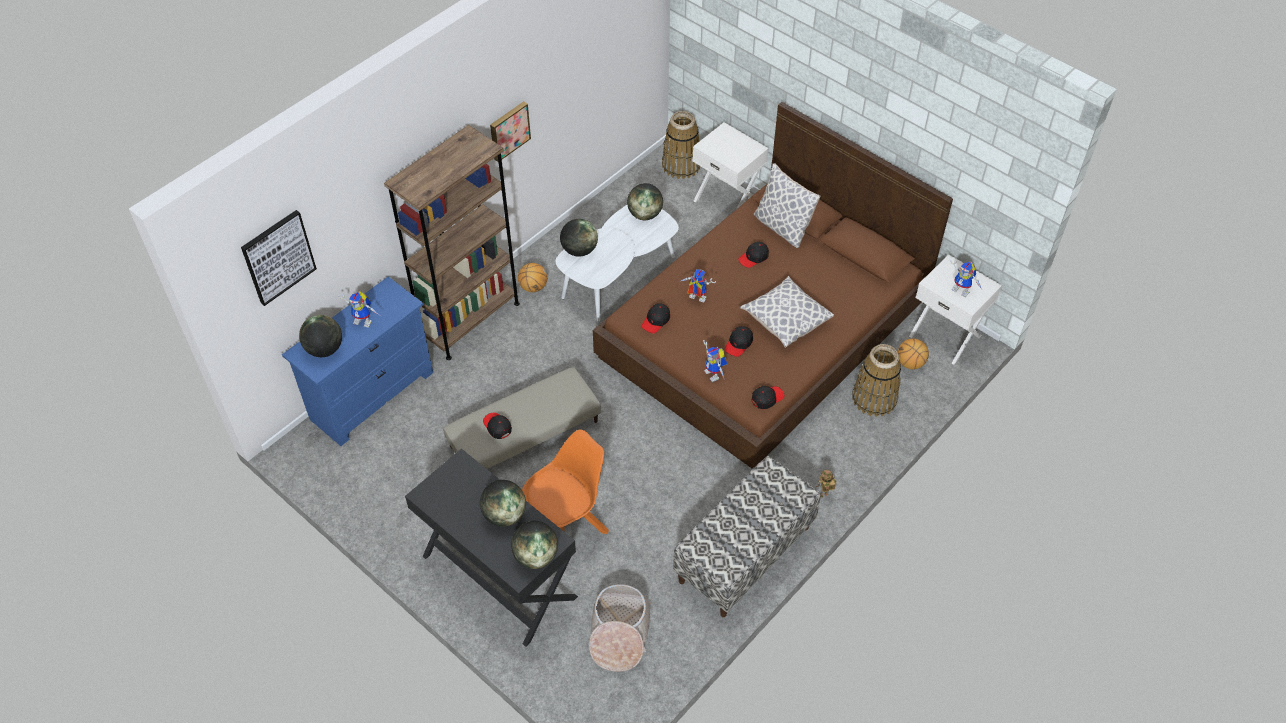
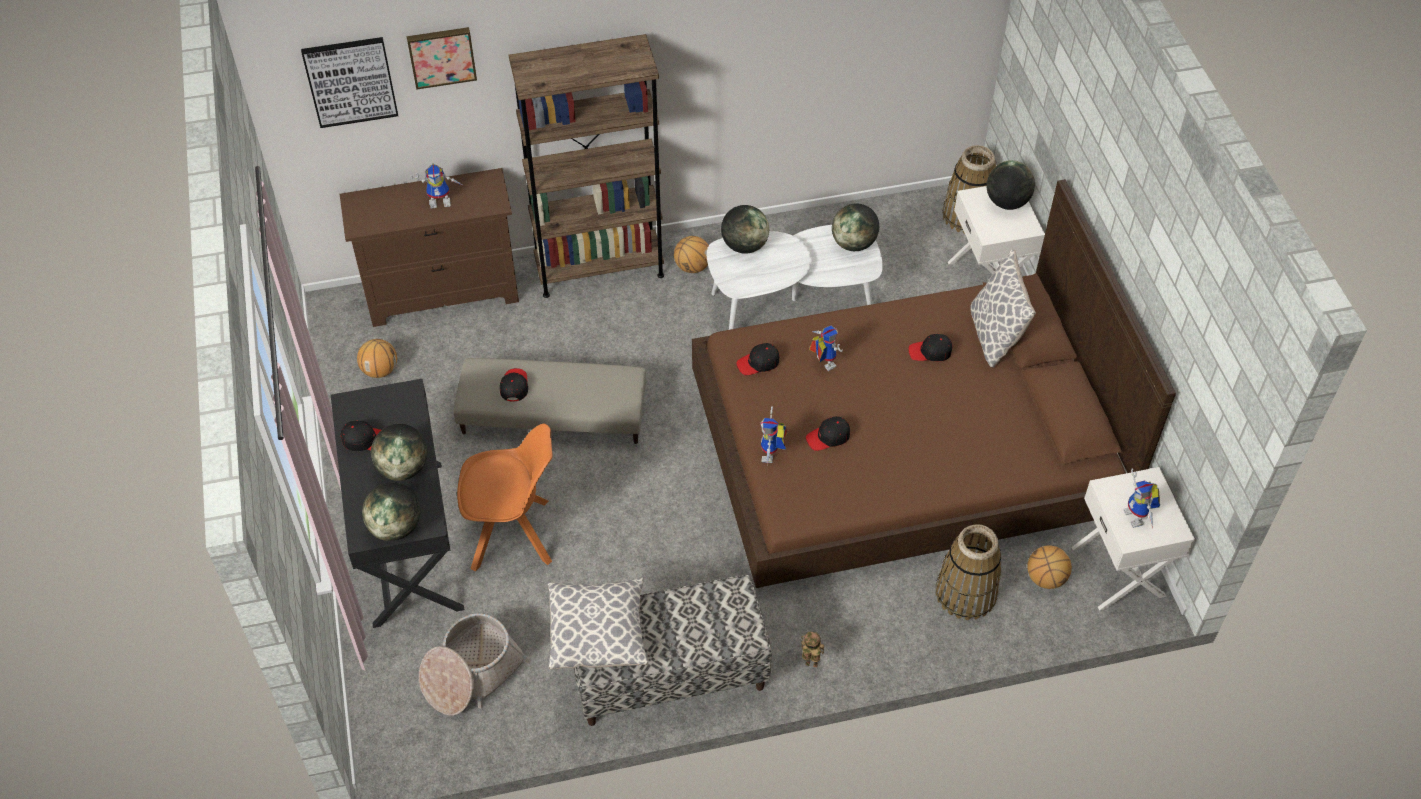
camera: 35 degrees right, 0 degrees up
blue dresser [282,277,433,446] -> brown dresser [340,168,519,327]
globe [299,315,342,357] -> globe moved to [987,160,1035,210]
toy robot [338,291,379,328] -> toy robot turned 60 degrees counterclockwise [411,164,464,208]
picture [490,101,531,162] -> picture moved to [407,27,477,90]
pillow [740,276,834,348] -> pillow moved to [548,578,648,670]
black cap [752,386,784,409] -> black cap moved to [341,421,381,451]
none -> basketball [357,339,397,378]

